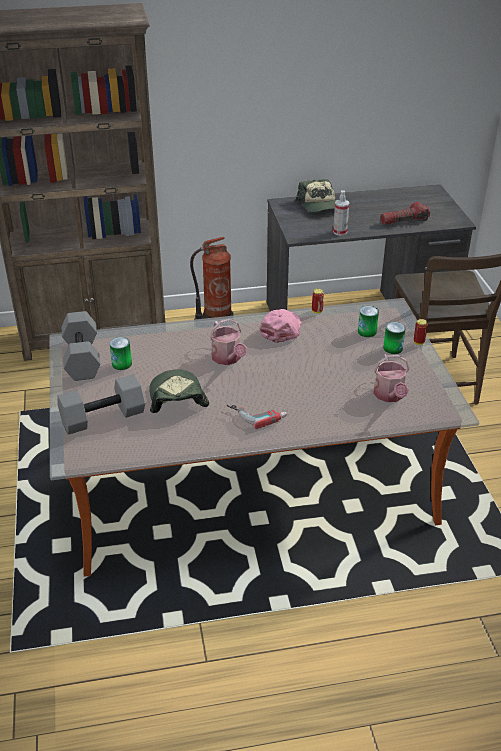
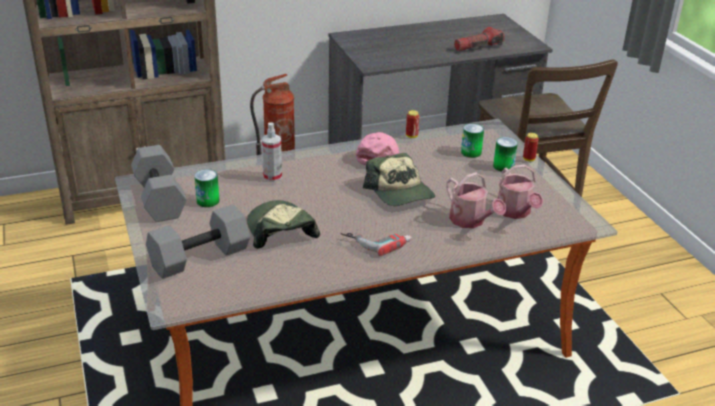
camera: 10 degrees left, 5 degrees down
watering can [210,319,247,365] -> watering can moved to [446,172,506,228]
cap [295,179,337,212] -> cap moved to [363,153,435,206]
spray bottle [333,190,349,236] -> spray bottle moved to [262,123,282,182]

